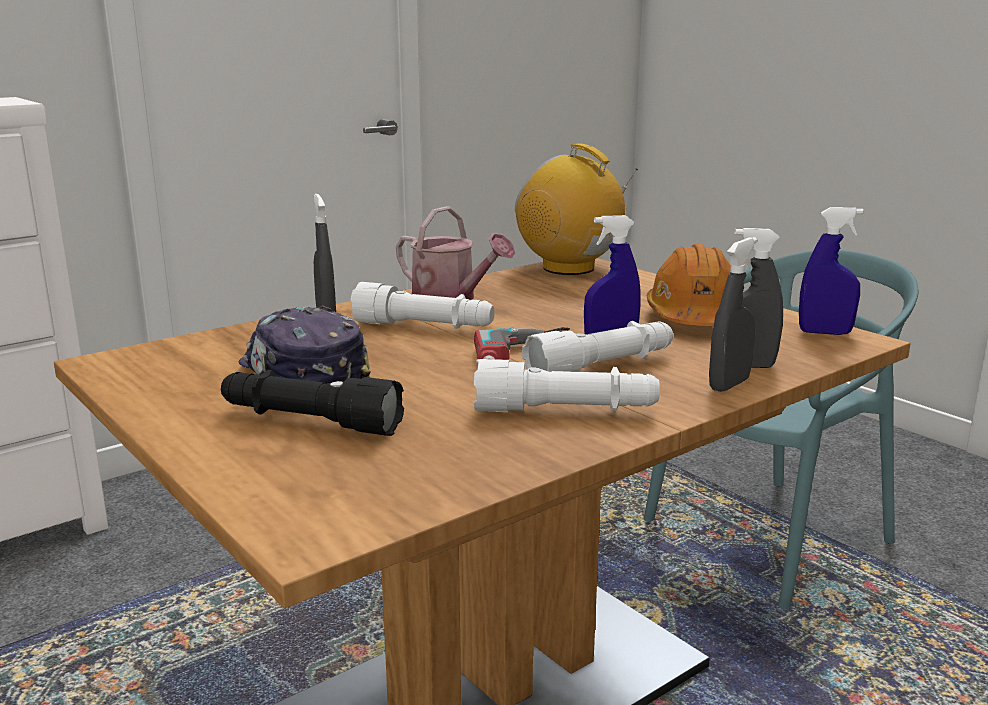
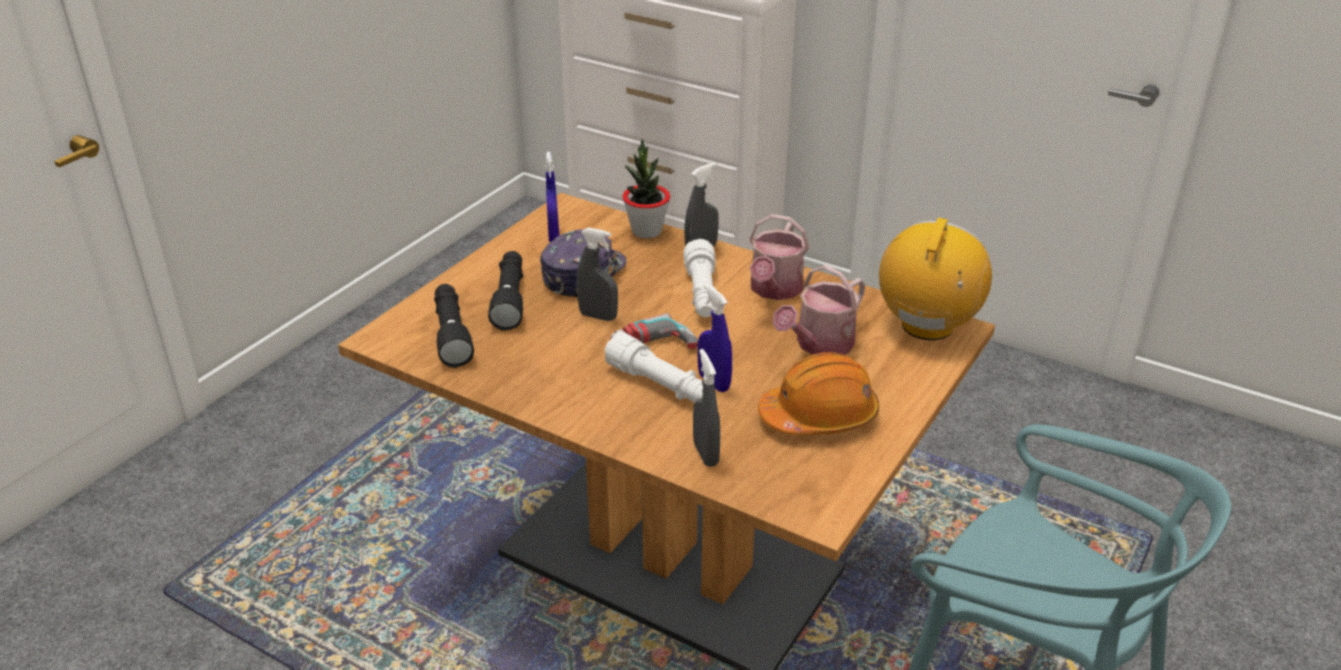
camera: 70 degrees right, 15 degrees up
white flashlight [474,359,660,412] -> none
grey spray bottle [709,237,757,392] -> grey spray bottle moved to [576,227,618,321]
blue spray bottle [799,207,864,335] -> blue spray bottle moved to [546,152,559,242]
none -> black flashlight [434,284,474,368]
none -> potted plant [622,139,670,238]
none -> watering can [772,265,865,355]

